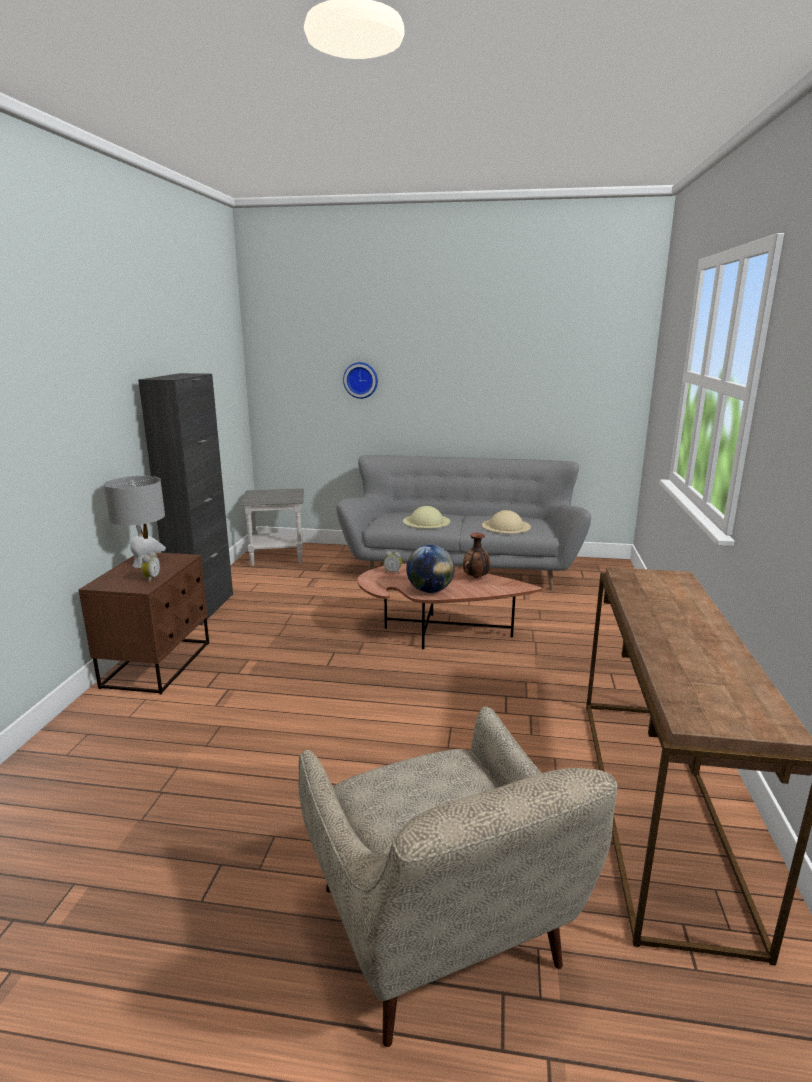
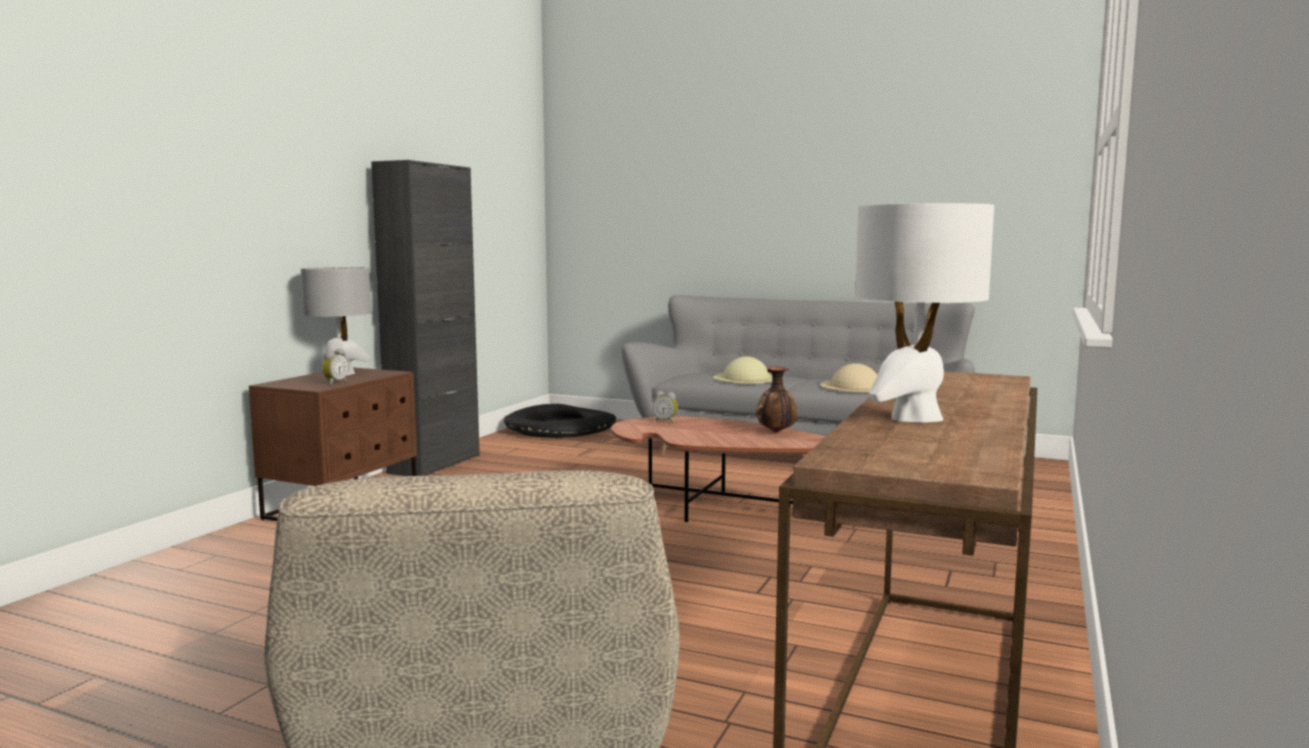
camera: 15 degrees right, 10 degrees down
grey side table [240,488,304,566] -> black dog bed [504,404,616,438]
wall clock [343,362,378,399] -> none
globe [406,545,454,593] -> none
none -> white table lamp [855,203,994,423]

